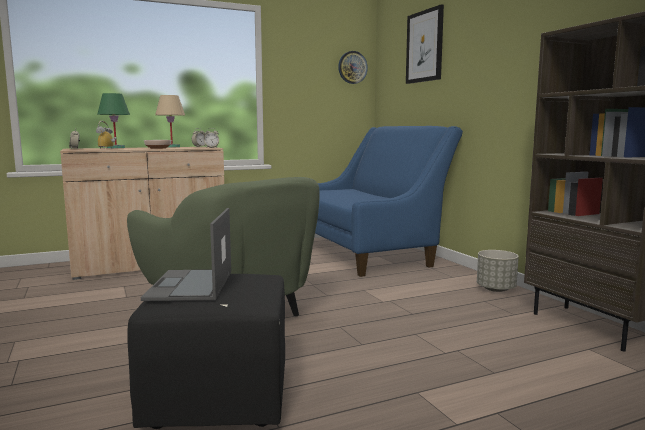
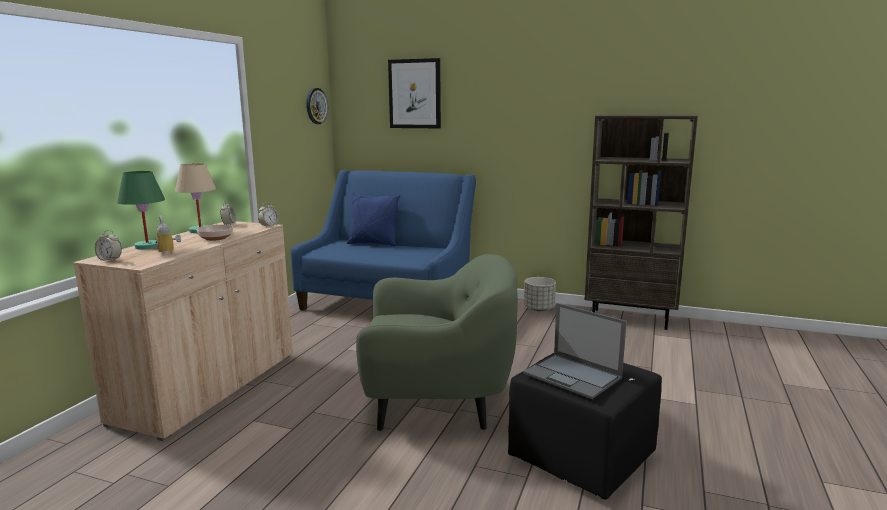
camera: 45 degrees left, 5 degrees up
none -> blue pillow [347,192,400,246]

